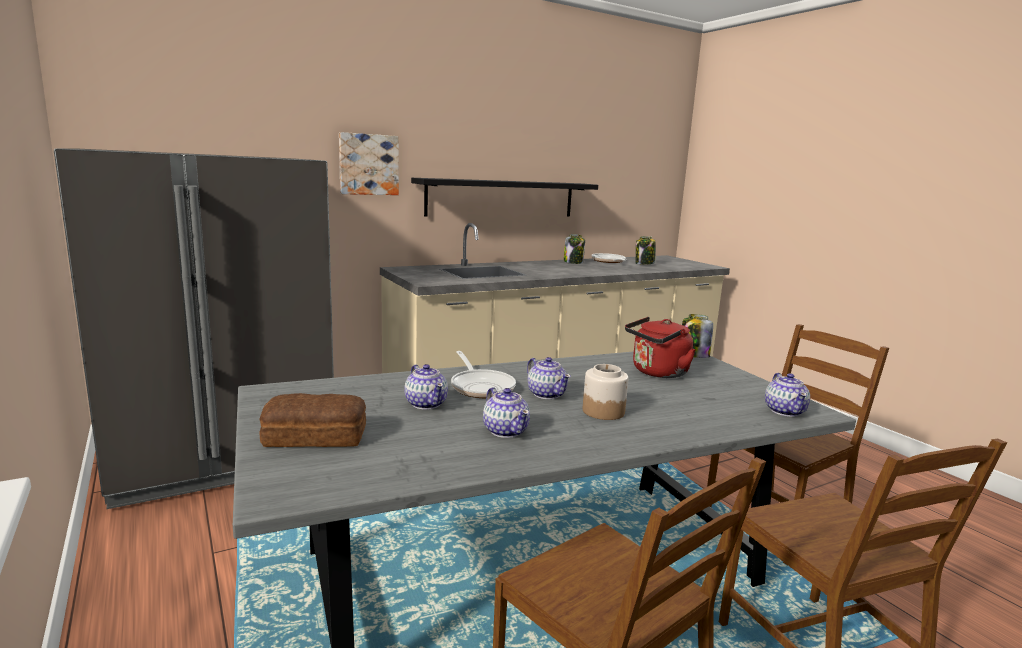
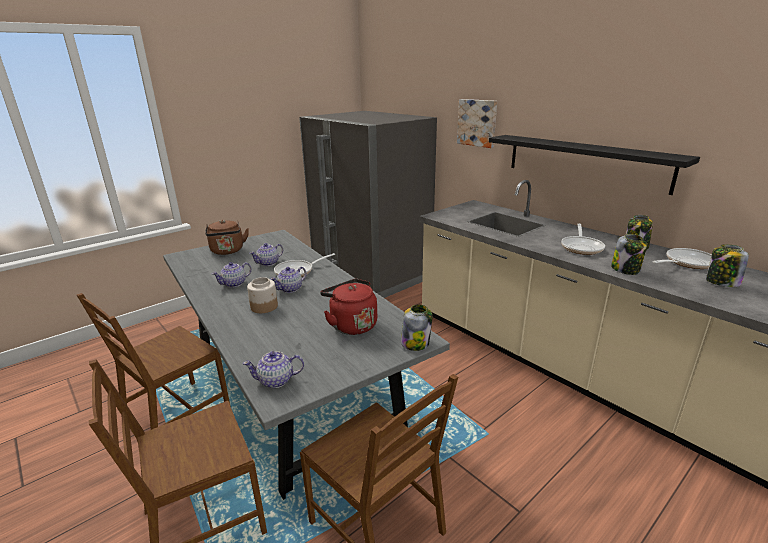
camera: 80 degrees right, 10 degrees up
bread [259,393,366,447] -> brown kettle [205,220,249,255]
none -> frying pan [561,224,605,255]
none -> jar [611,234,647,275]

